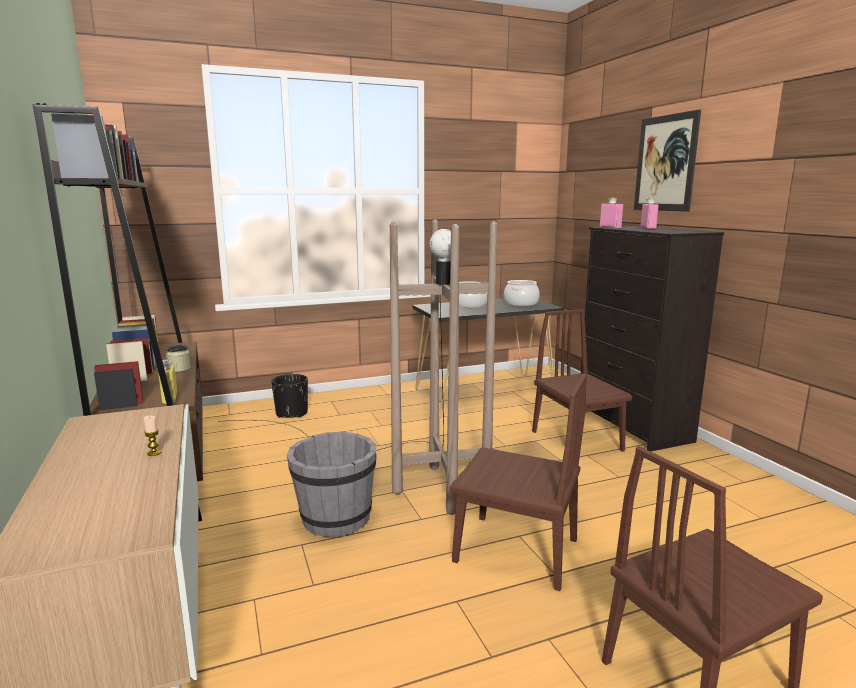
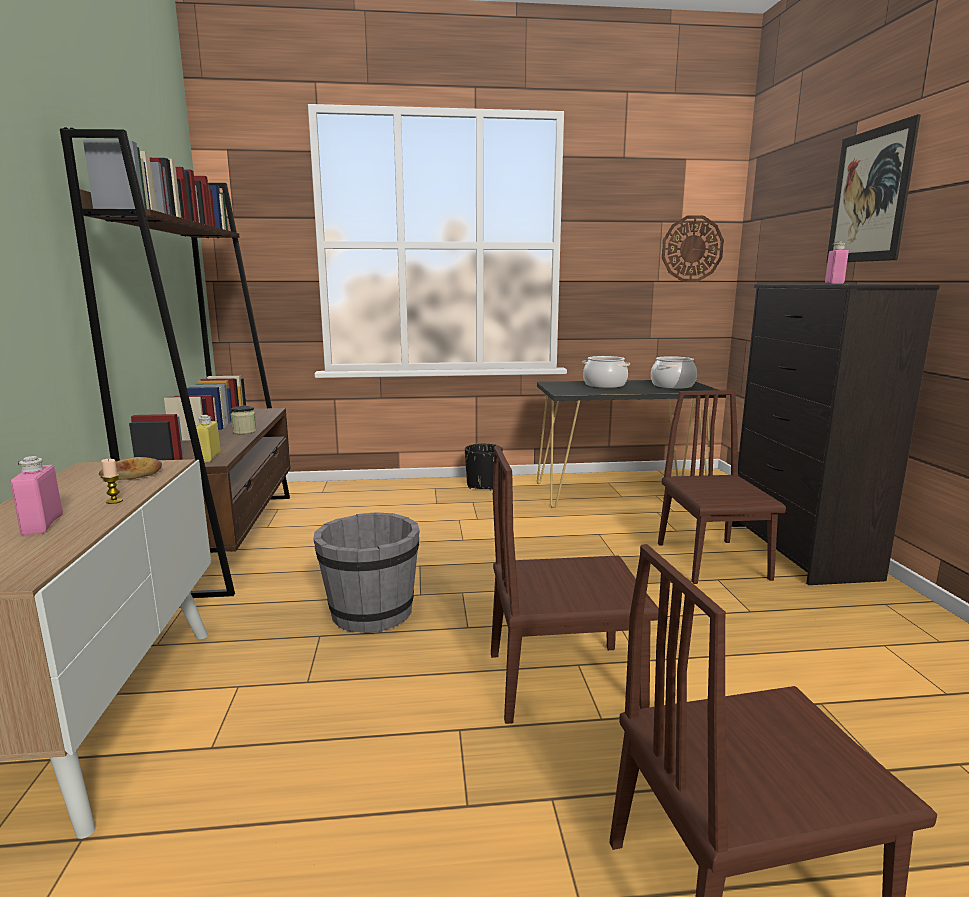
camera: 15 degrees right, 0 degrees up
brown floor lamp [217,219,497,515] -> none
black planter [271,374,308,418] -> black planter moved to [465,444,503,490]
brown chair [450,374,587,591] -> brown chair turned 135 degrees clockwise [491,445,659,724]
pink bottle [600,198,623,228] -> pink bottle moved to [10,456,63,535]
none -> bread [99,457,162,480]
none -> wall clock [662,215,724,282]

